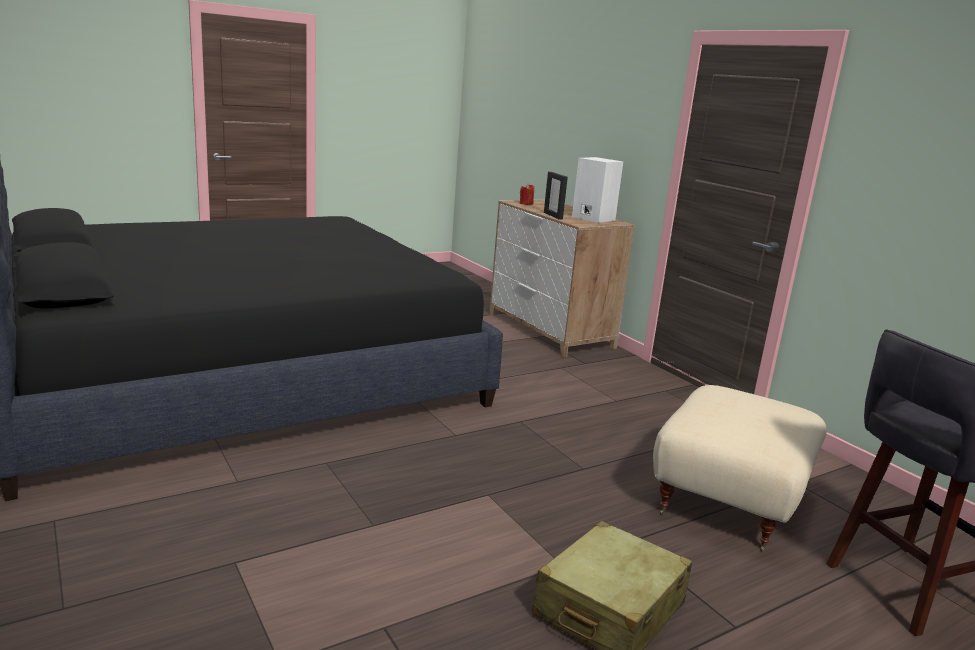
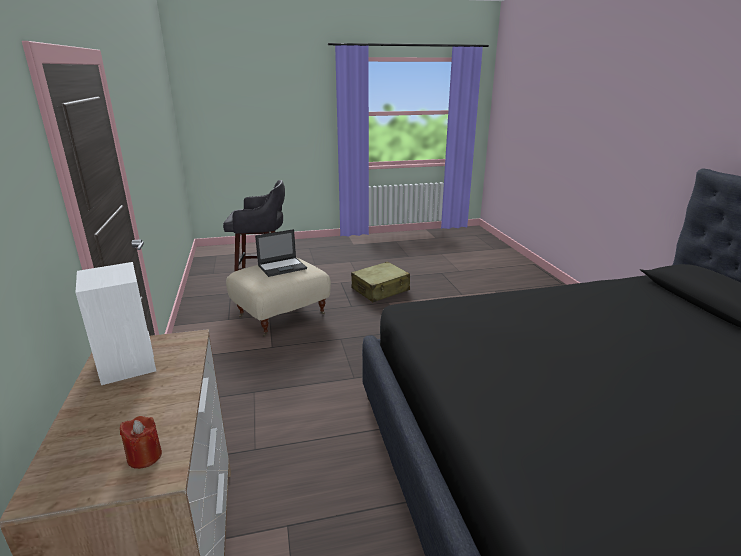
camera: 160 degrees left, 5 degrees up
picture frame [544,172,568,219] -> none
none -> laptop [255,229,307,277]

